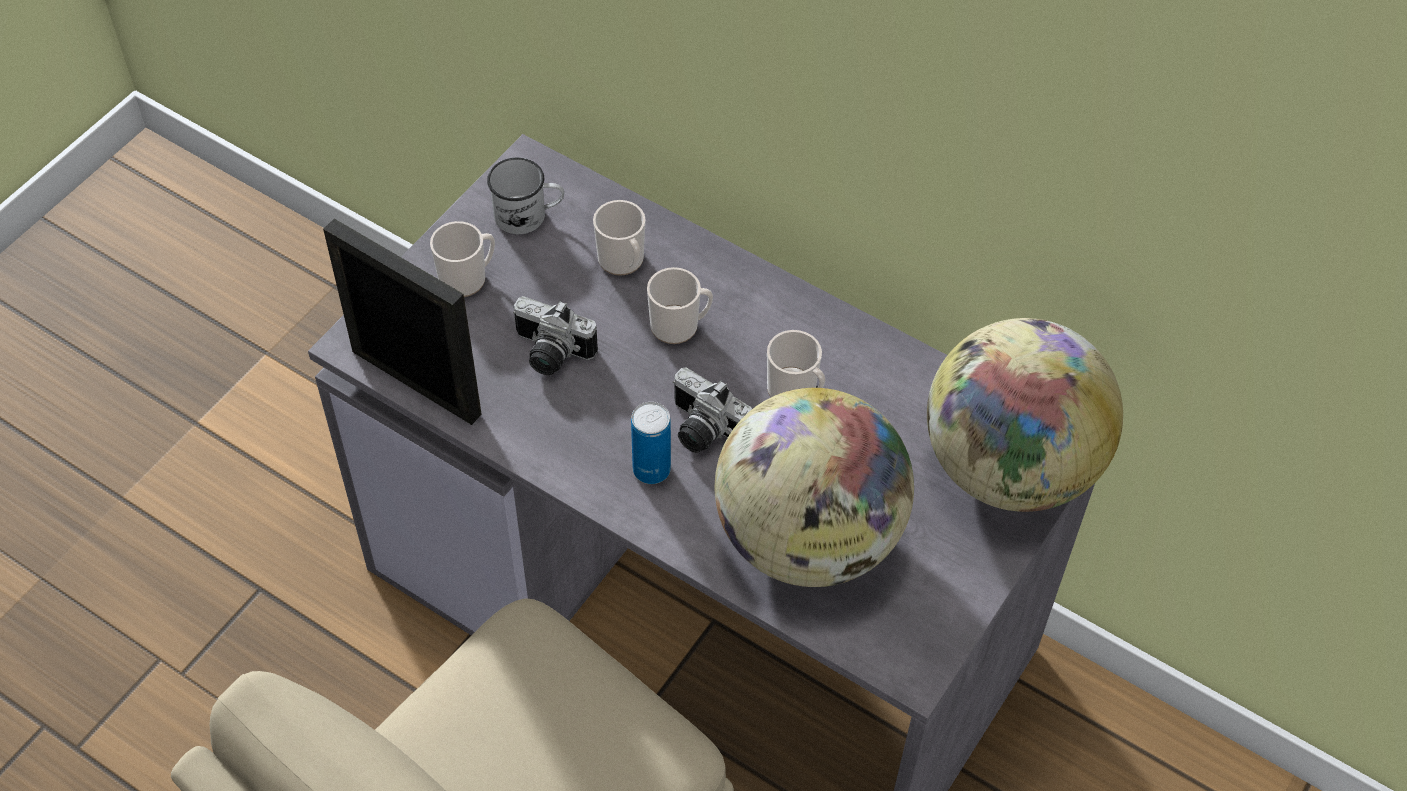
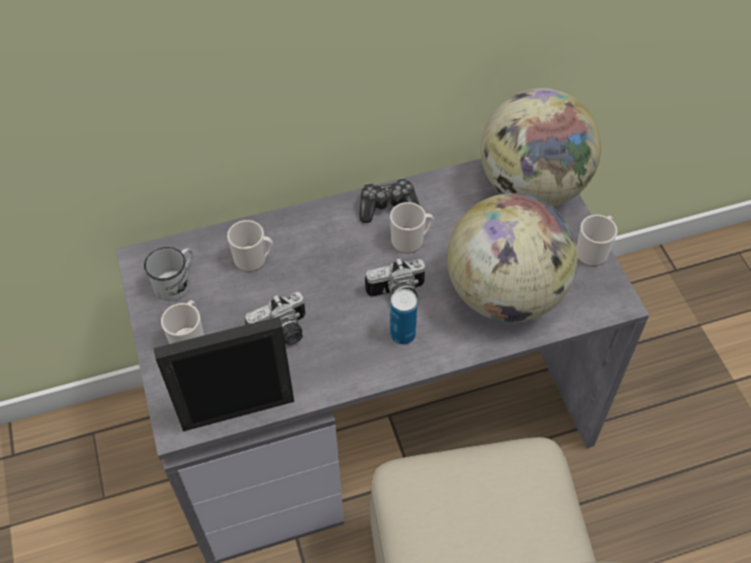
camera: 50 degrees left, 0 degrees up
mug [647,267,713,344] -> mug moved to [577,215,617,266]
none -> game controller [359,178,420,223]

